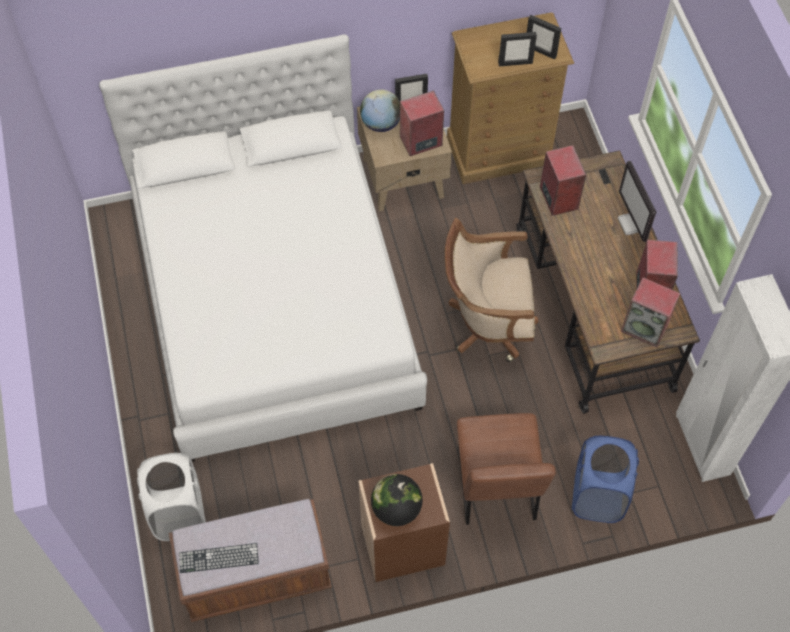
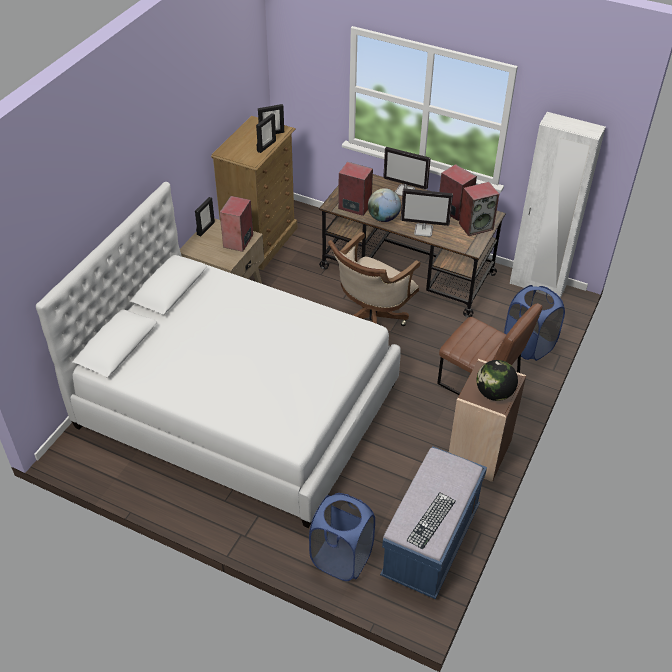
camera: 50 degrees left, 15 degrees down
white laundry basket [137,453,206,541] -> blue laundry basket [309,493,375,581]
brown bench [169,499,332,622] -> blue bench [380,446,487,599]
globe [360,89,400,132] -> globe moved to [368,188,401,222]
none -> monitor [401,188,453,237]

